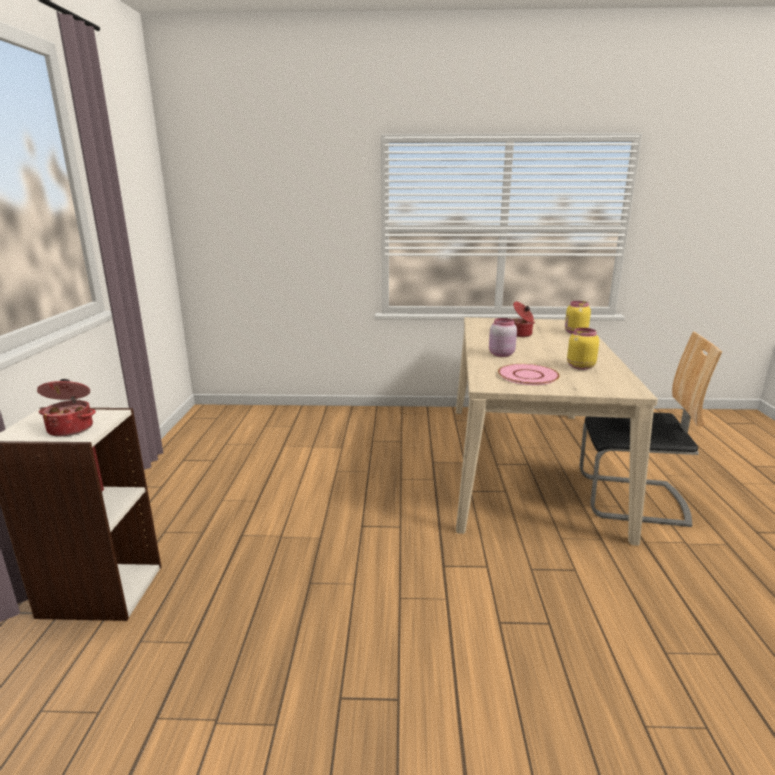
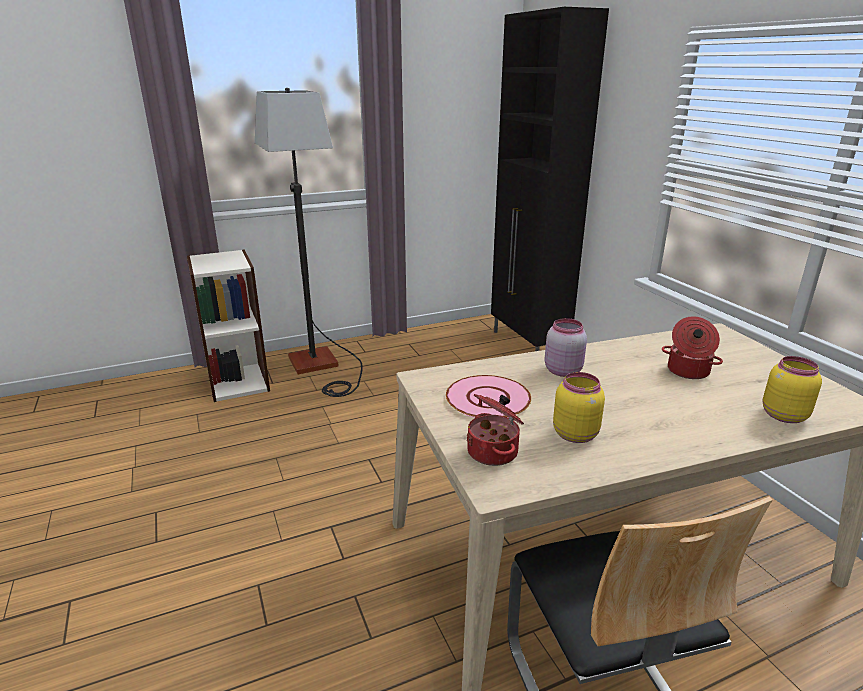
camera: 65 degrees right, 5 degrees up
cooking pot [37,379,96,437] -> cooking pot moved to [467,394,524,466]
none -> floor lamp [255,88,363,397]
none -> black cabinet [491,7,609,351]

